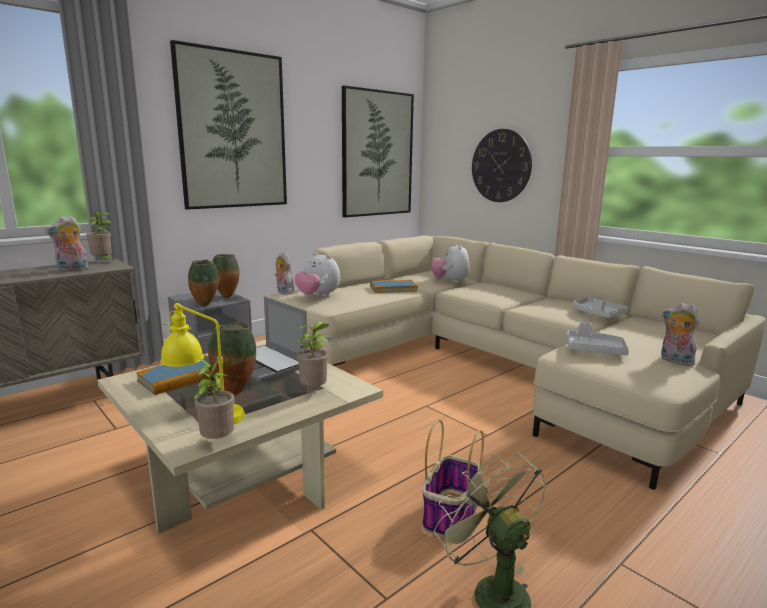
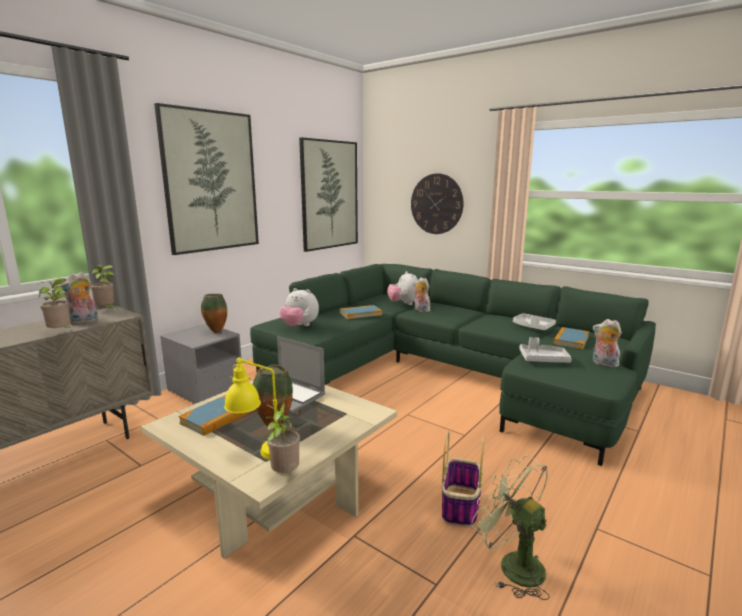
camera: 10 degrees left, 0 degrees up
vase [188,260,219,306] -> none
beige sofa [266,235,766,490] -> green sofa [250,264,656,466]
plush toy [275,252,294,295] -> plush toy moved to [413,277,430,312]
potted plant [297,321,330,387] -> potted plant moved to [39,278,71,328]
none -> book [553,327,589,350]

